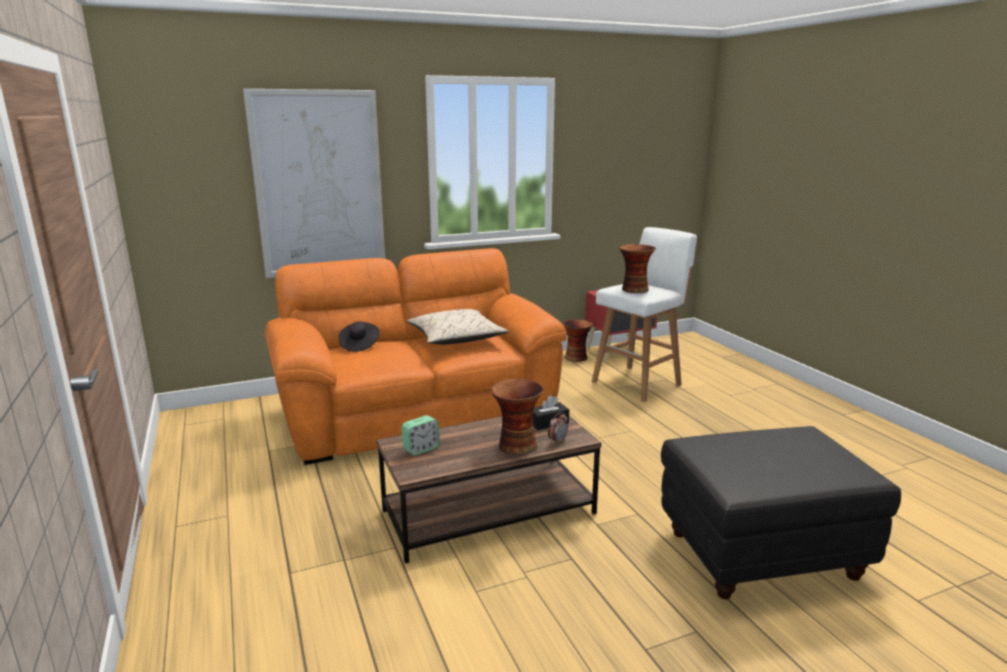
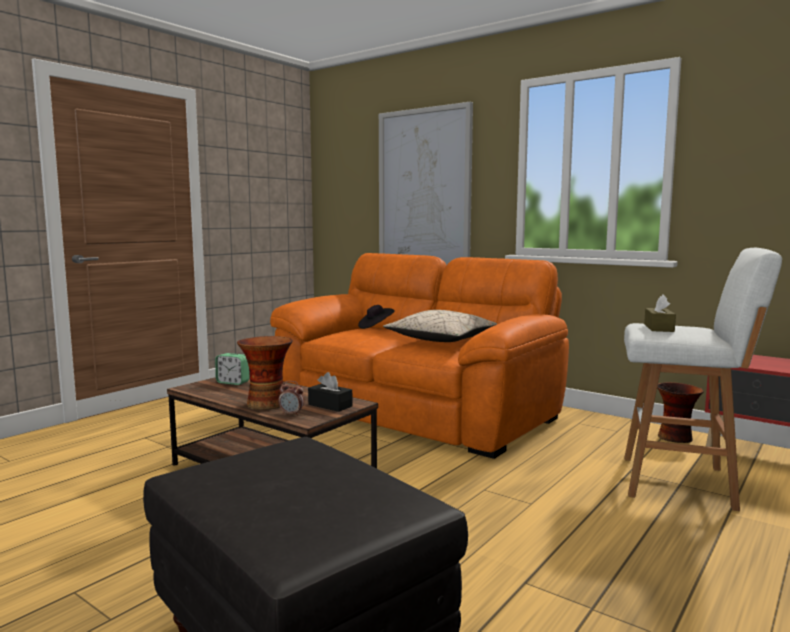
camera: 60 degrees right, 10 degrees down
vase [619,244,656,293] -> brown tissue box [644,295,676,332]

